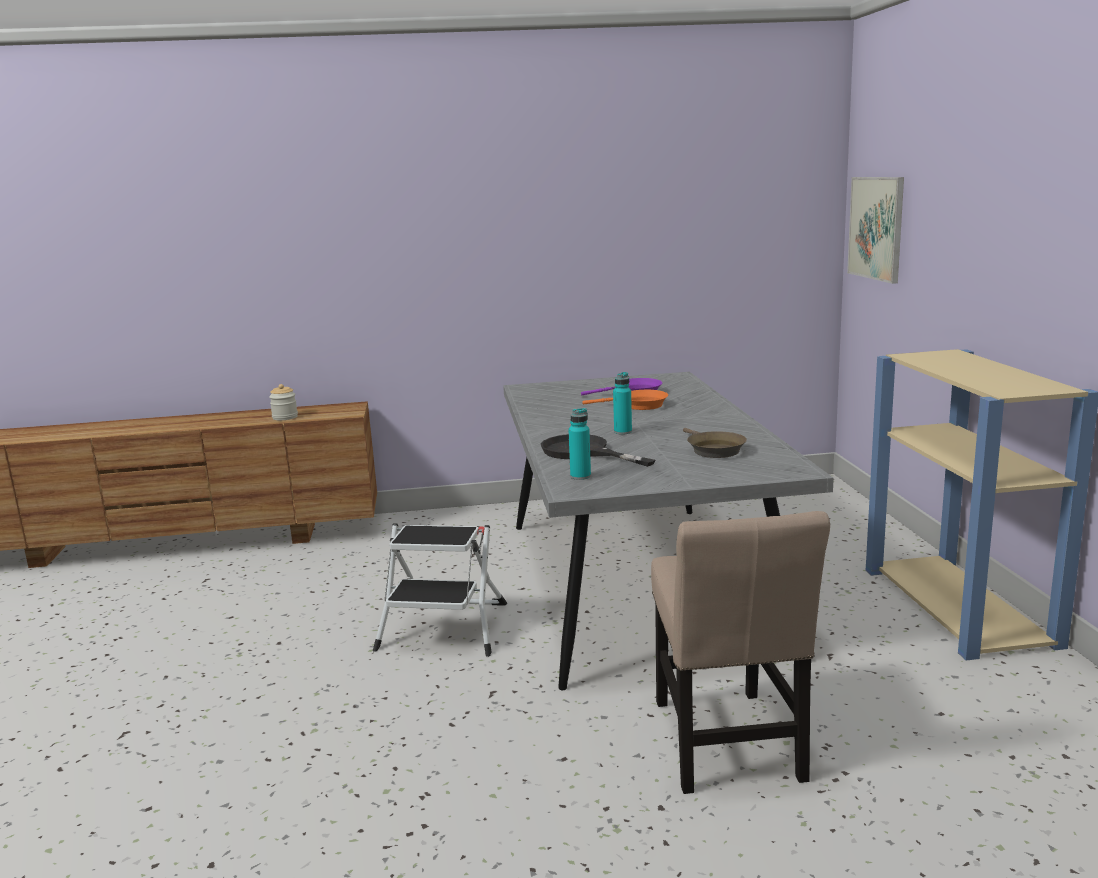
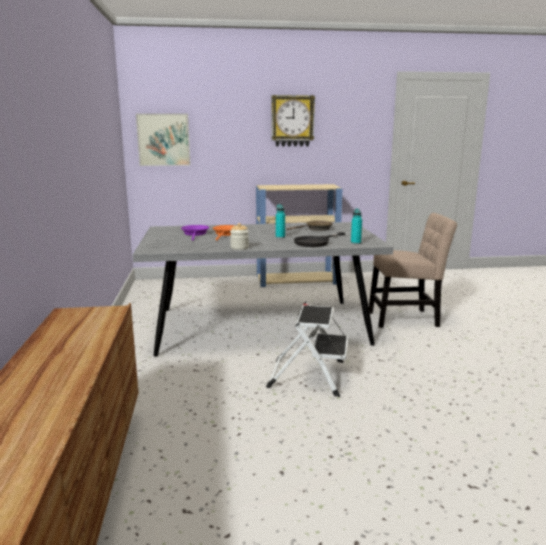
camera: 90 degrees left, 0 degrees up
jar [269,384,298,420] -> jar moved to [230,223,249,250]
none -> wall clock [271,95,315,147]

